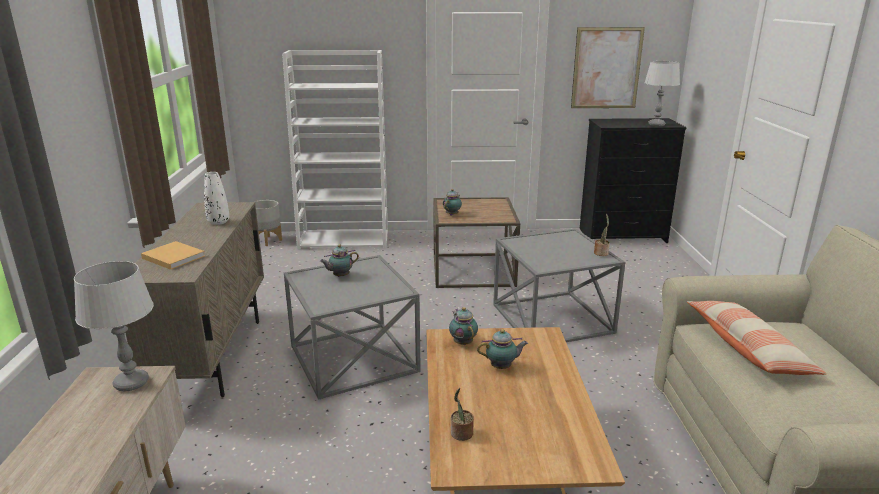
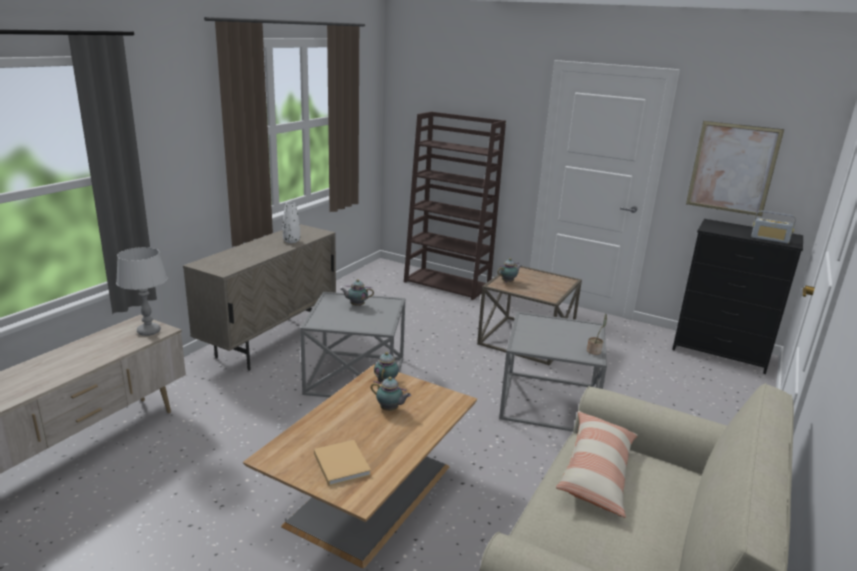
camera: 30 degrees right, 0 degrees up
beige book [141,241,205,270] -> beige book moved to [314,440,371,486]
grey planter [255,200,282,246] -> none
white bookcase [282,50,388,250] -> brown bookcase [404,111,506,300]
potted plant [451,388,474,441] -> none
grey table lamp [644,61,680,126] -> radio [751,210,796,244]

